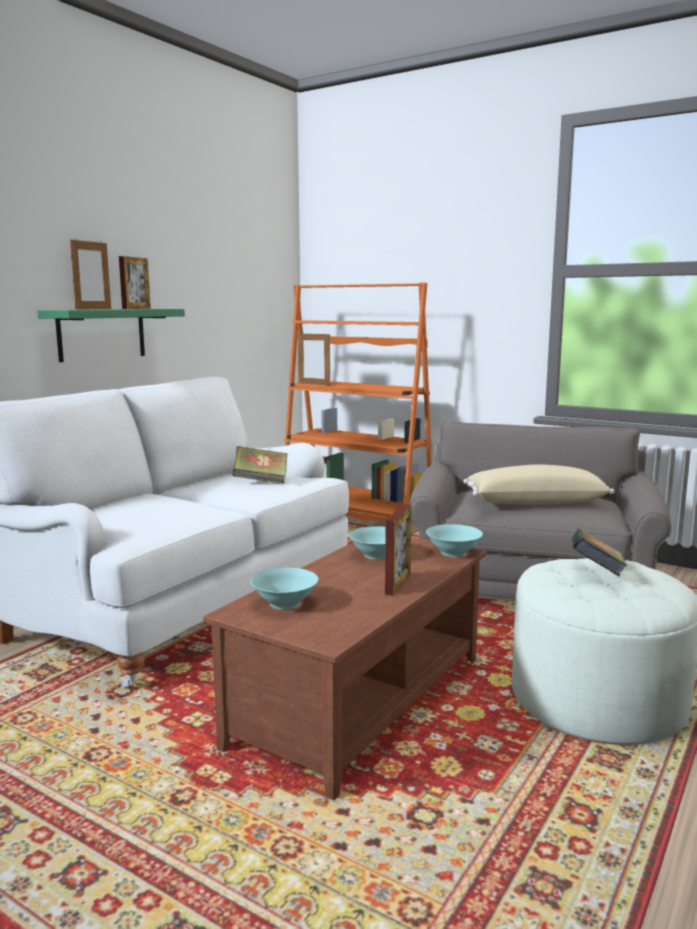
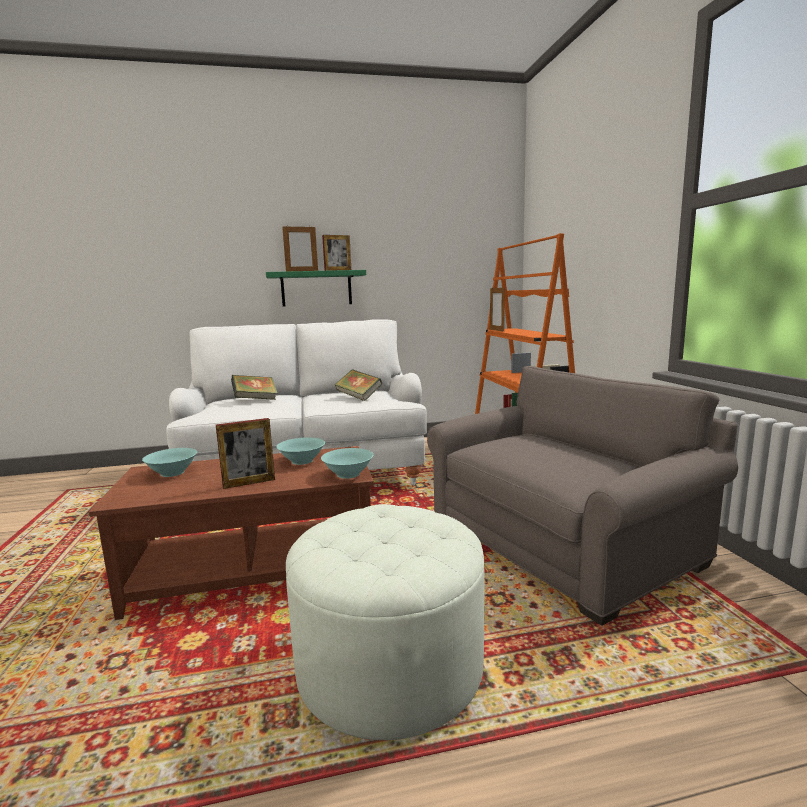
camera: 45 degrees right, 0 degrees up
beige pillow [464,464,615,505] -> none
book [572,529,628,576] -> book moved to [231,375,277,400]

